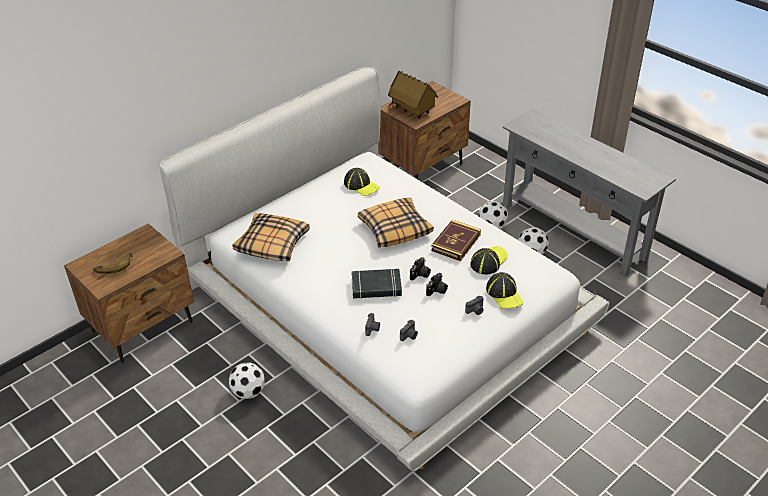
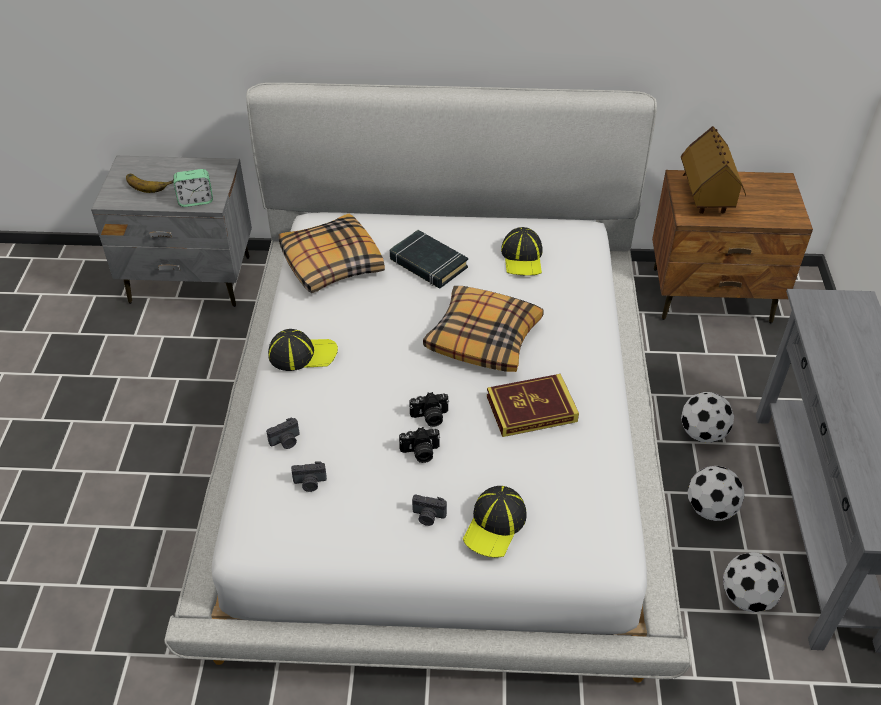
camera: 45 degrees right, 5 degrees up
brown nightstand [64,223,194,363] -> grey nightstand [91,156,252,307]
football [229,363,265,399] -> football moved to [723,552,785,613]
black book [351,269,402,299] -> black book moved to [390,230,468,288]
cap [470,246,508,274] -> cap moved to [268,329,338,371]
none -> alarm clock [173,169,213,207]

